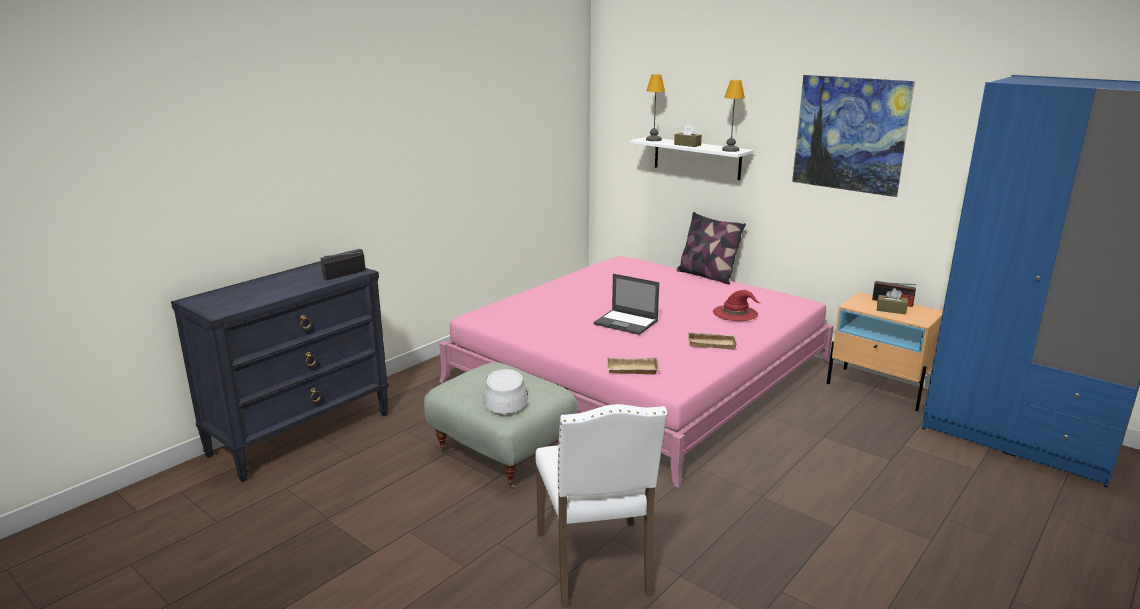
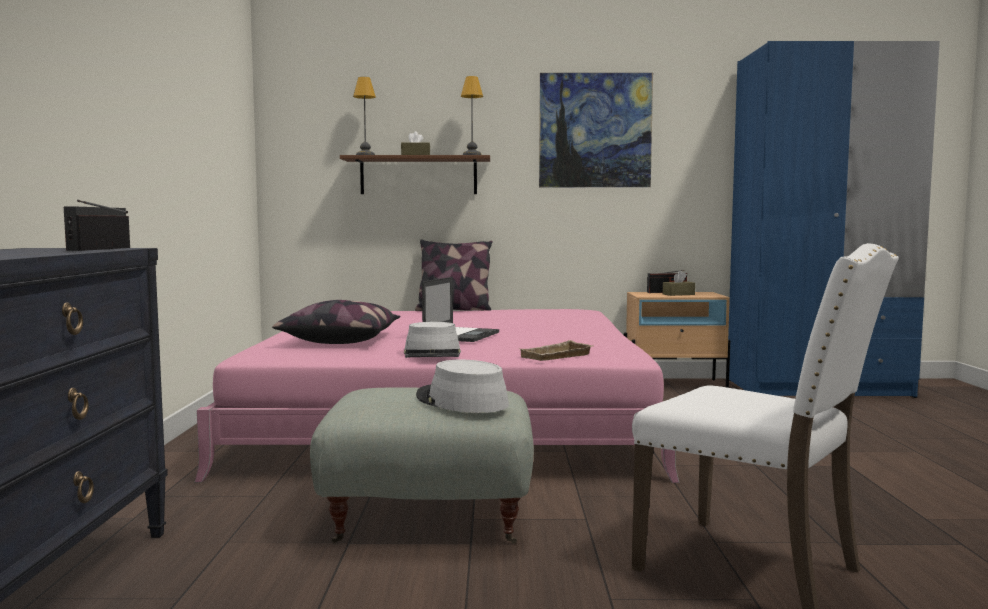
camera: 40 degrees left, 15 degrees down
laptop [593,274,659,335] -> laptop turned 60 degrees counterclockwise [422,277,499,342]
white shelf [630,137,754,180] -> brown shelf [340,155,490,194]
beige tray [688,332,738,349] -> none
red hat [713,290,760,321] -> none
none -> pillow [272,300,401,344]
none -> grey hat [404,322,461,358]

